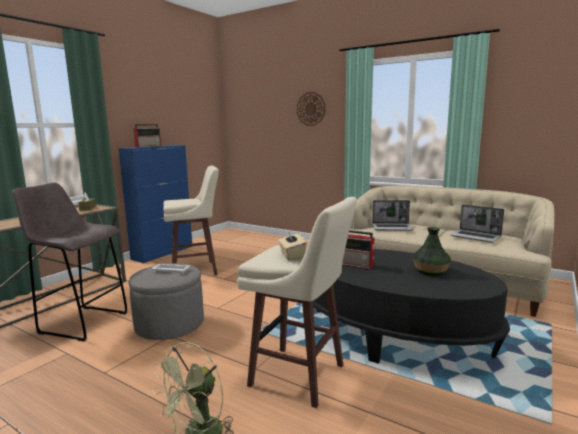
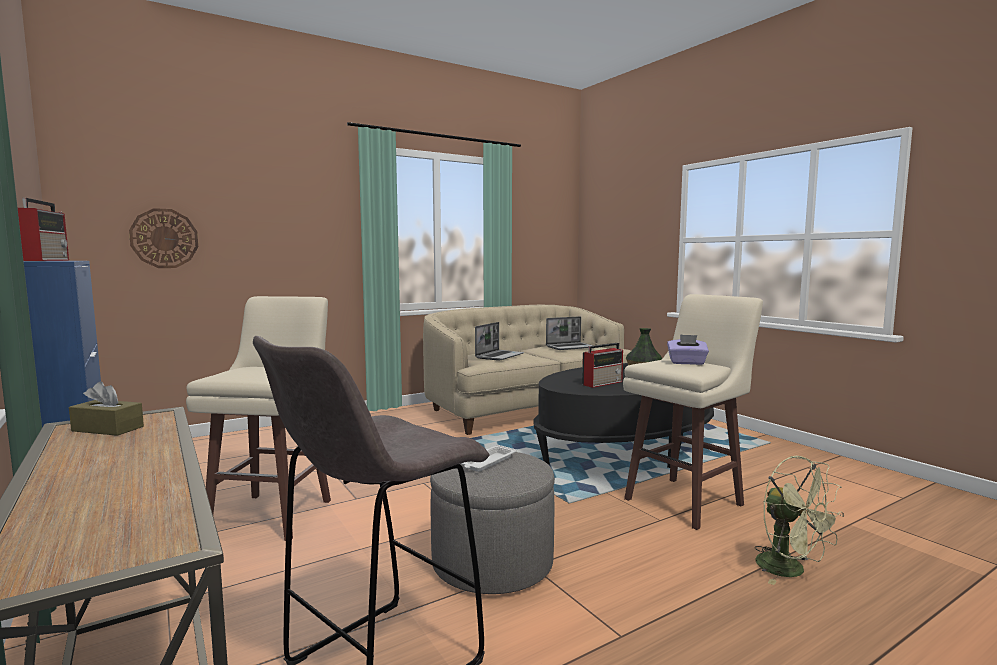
camera: 65 degrees left, 5 degrees down
beige tissue box [278,231,307,260] -> purple tissue box [667,334,709,365]
wall clock [297,92,325,126] -> wall clock moved to [129,208,198,268]

